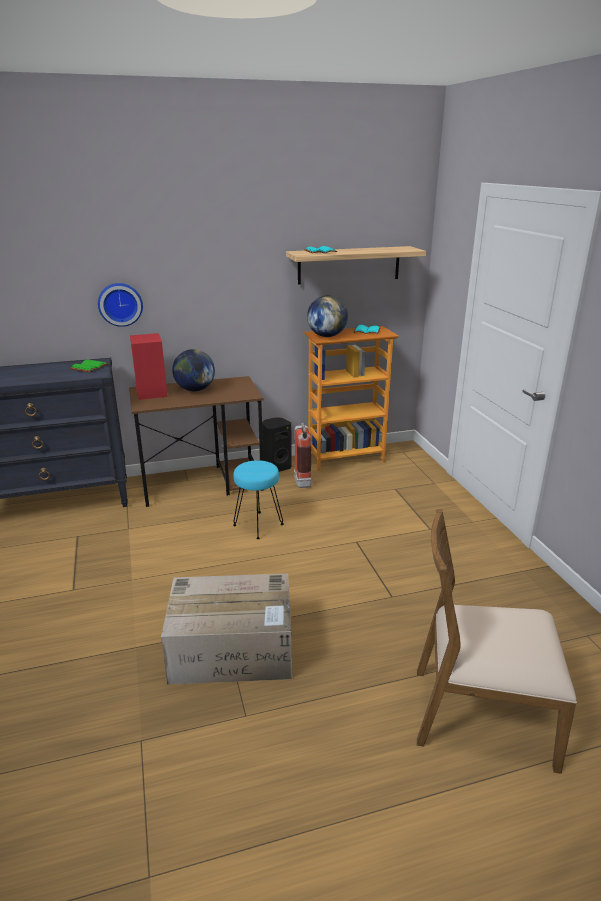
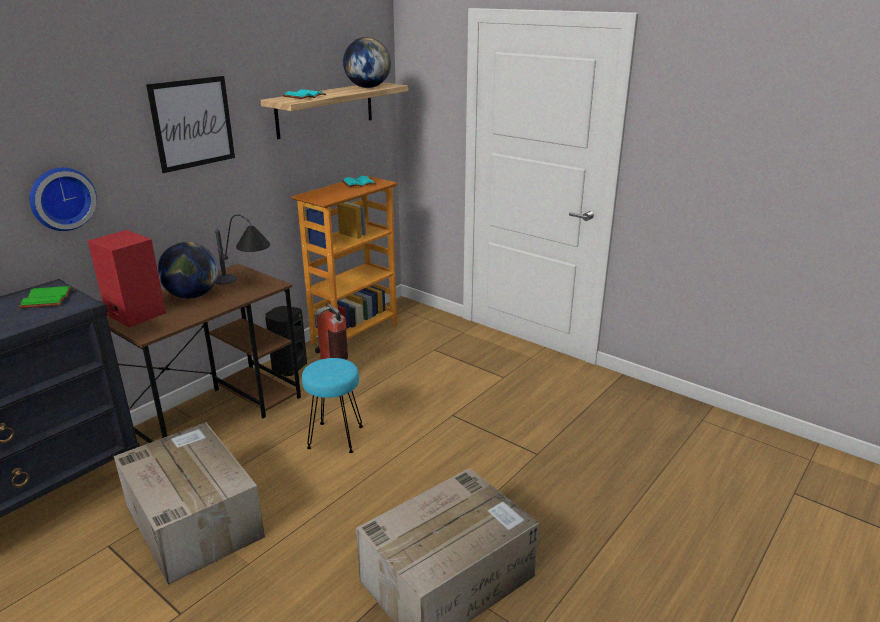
camera: 35 degrees left, 0 degrees up
globe [307,296,348,337] -> globe moved to [343,37,391,88]
brown chair [417,509,577,774] -> none
none -> cardboard box [114,422,265,585]
none -> picture [146,76,235,173]
none -> table lamp [215,215,270,284]

